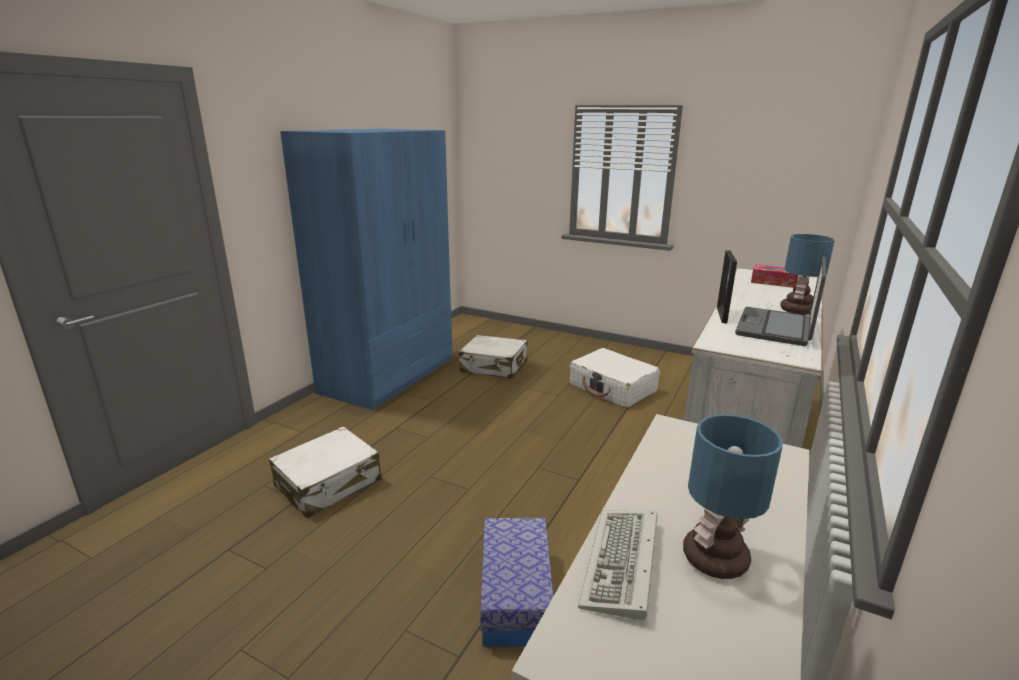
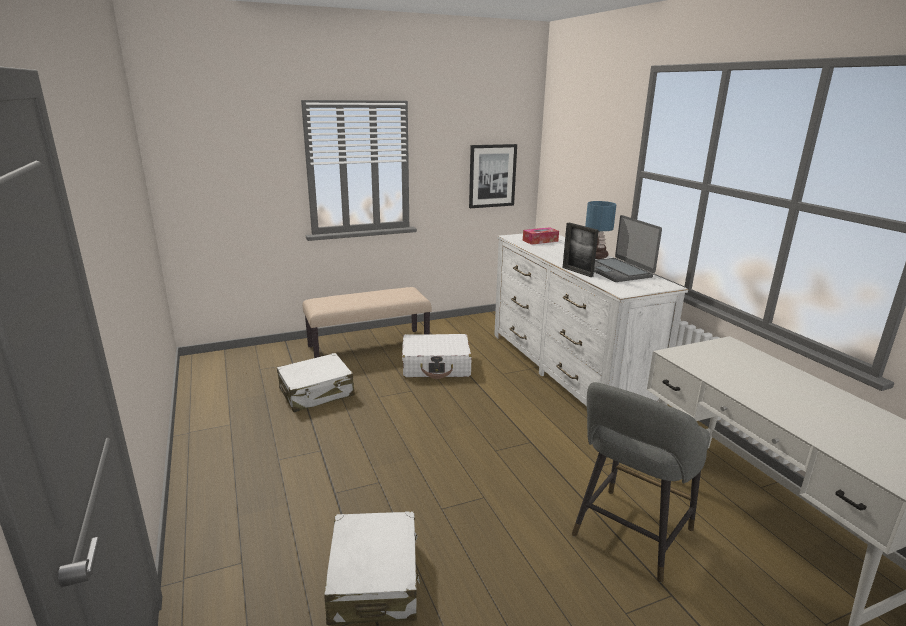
camera: 50 degrees left, 0 degrees up
blue wardrobe [280,129,452,410] -> none
storage box [480,518,553,646] -> grey stool [572,382,710,582]
keyboard [578,510,657,620] -> none
table lamp [683,414,783,579] -> none
none -> beige bench [303,287,431,358]
none -> picture [469,144,517,208]

